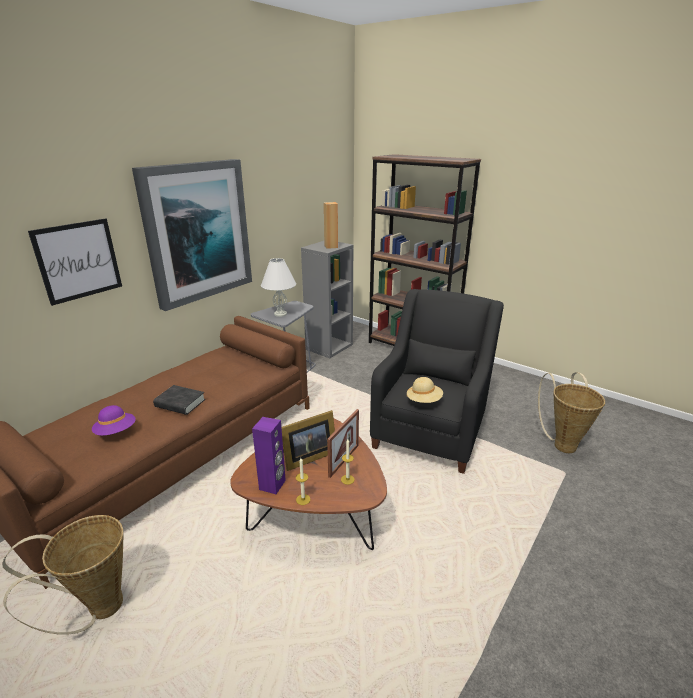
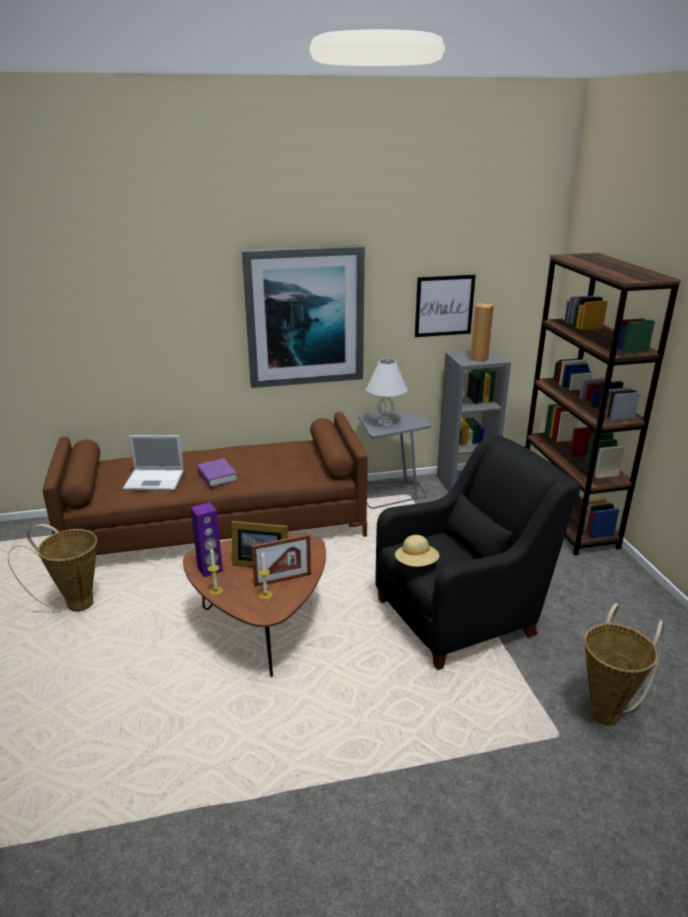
camera: 40 degrees right, 0 degrees up
picture [28,218,122,306] -> picture moved to [415,275,476,337]
purple hat [92,405,136,436] -> laptop [123,435,184,490]
black book [153,385,205,415] -> purple book [197,458,238,487]

